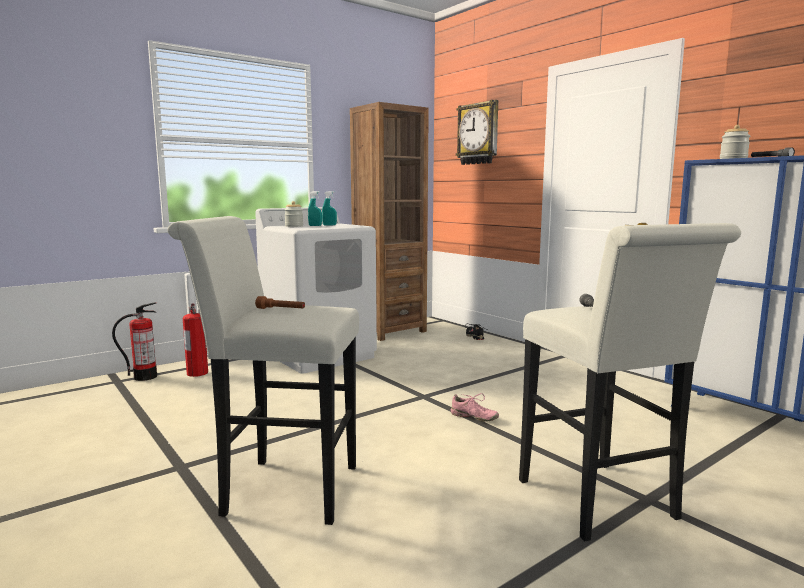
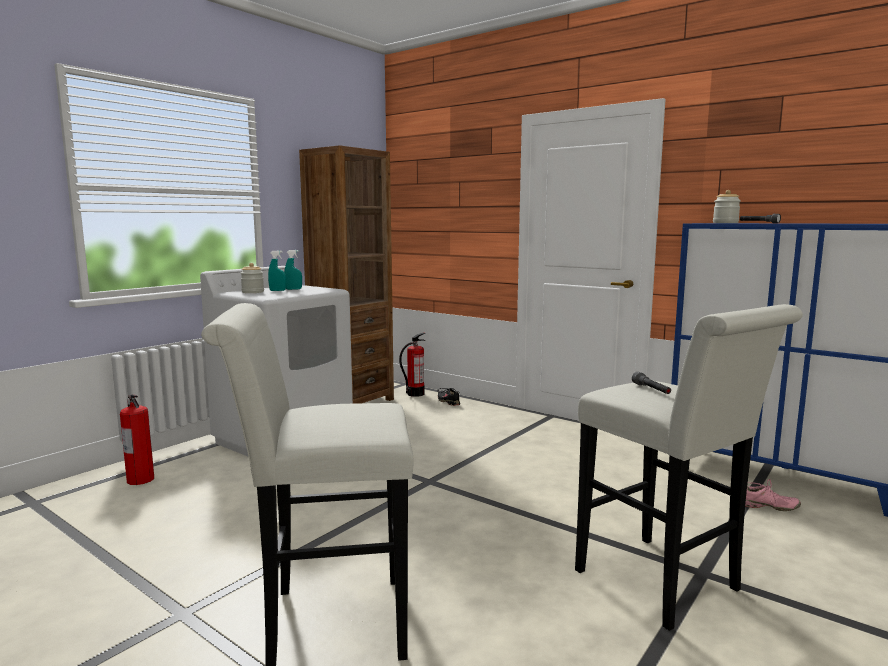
camera: 15 degrees left, 0 degrees up
fire extinguisher [112,302,157,381] -> fire extinguisher moved to [399,333,425,397]
brown flashlight [255,296,305,309] -> none
pink shoe [451,393,499,422] -> pink shoe moved to [745,479,801,511]
wall clock [456,100,498,165] -> none

